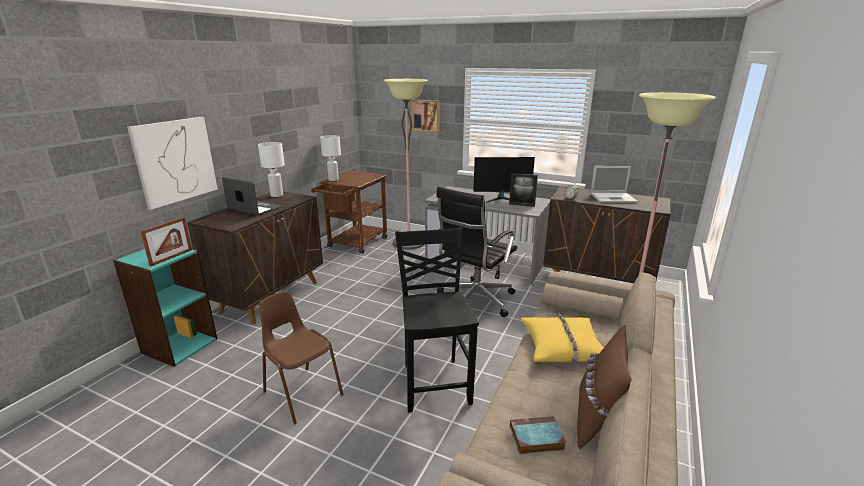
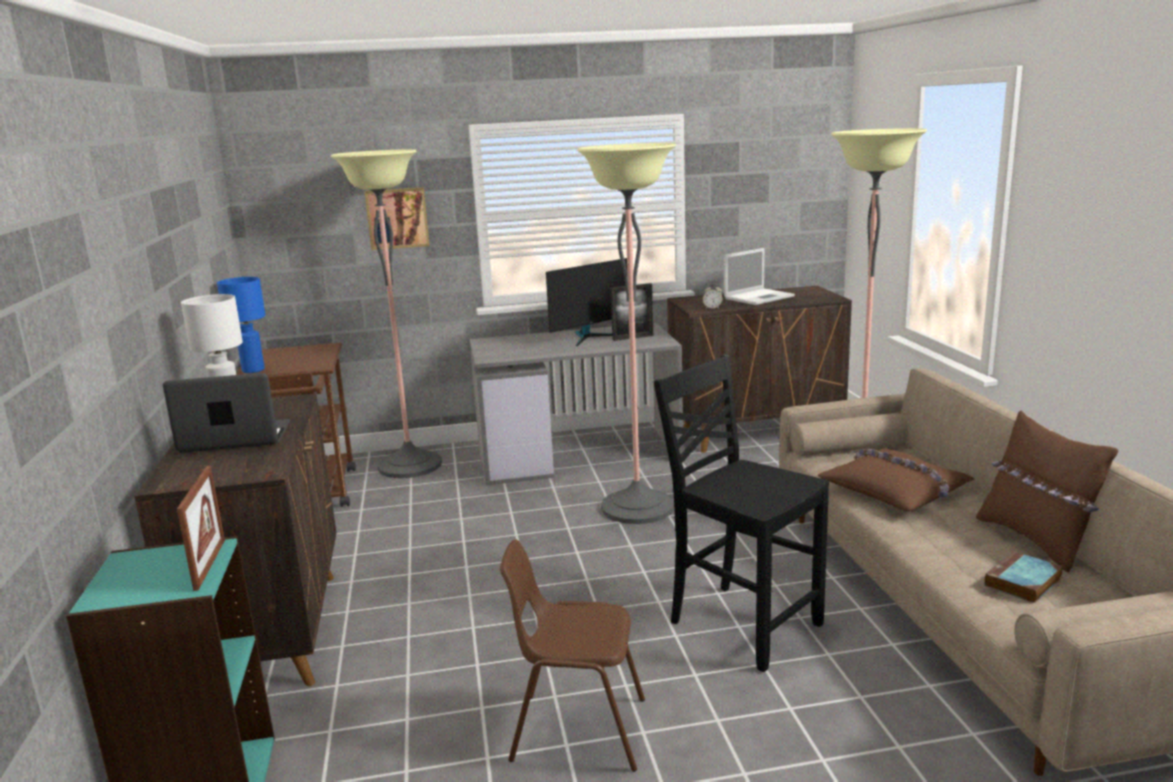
camera: 35 degrees left, 5 degrees down
picture [127,117,218,210] -> none
white table lamp [320,135,341,181] -> blue table lamp [217,277,266,373]
black office chair [436,187,517,317] -> floor lamp [577,143,676,524]
yellow pillow [521,312,603,364] -> brown pillow [817,448,974,511]

